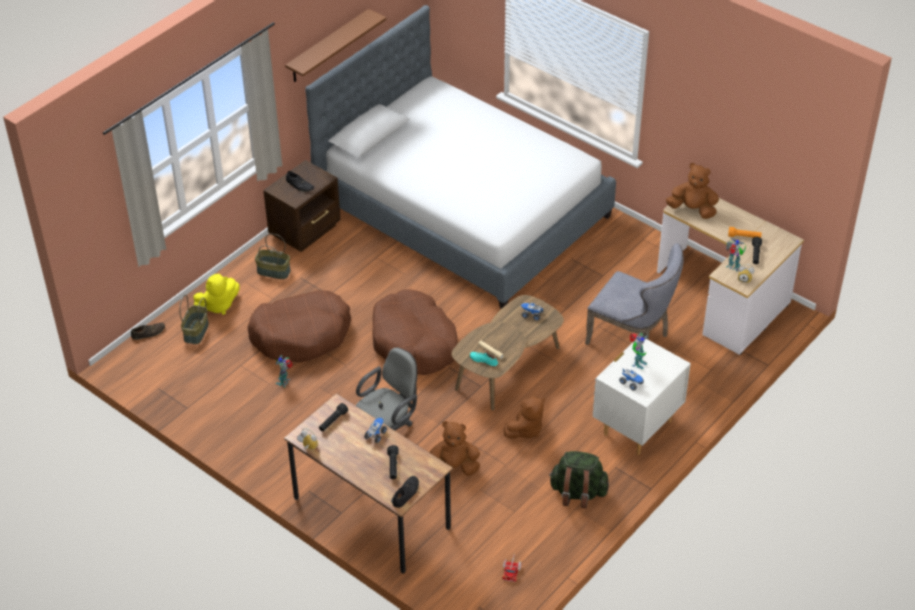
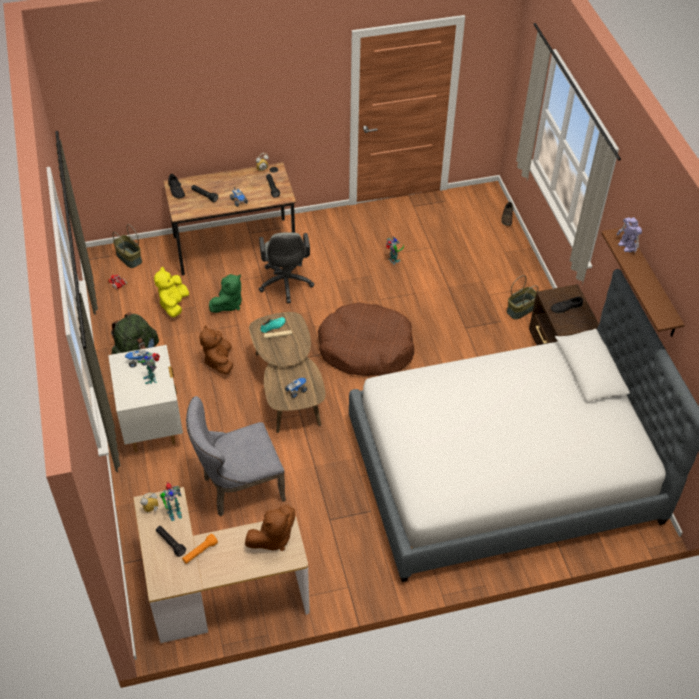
camera: 125 degrees right, 5 degrees up
basket [179,295,209,344] -> basket moved to [113,224,142,268]
yellow plush toy [193,274,240,315] -> yellow plush toy moved to [154,267,189,317]
brown dog bed [247,290,351,362] -> none
brown plush toy [430,421,480,476] -> green plush toy [209,274,242,313]
none -> toy robot [616,217,642,253]

